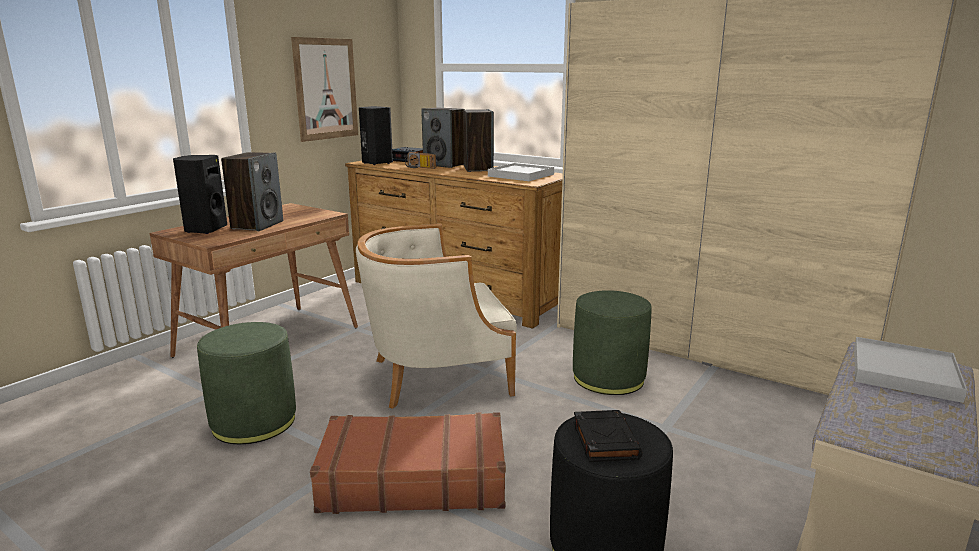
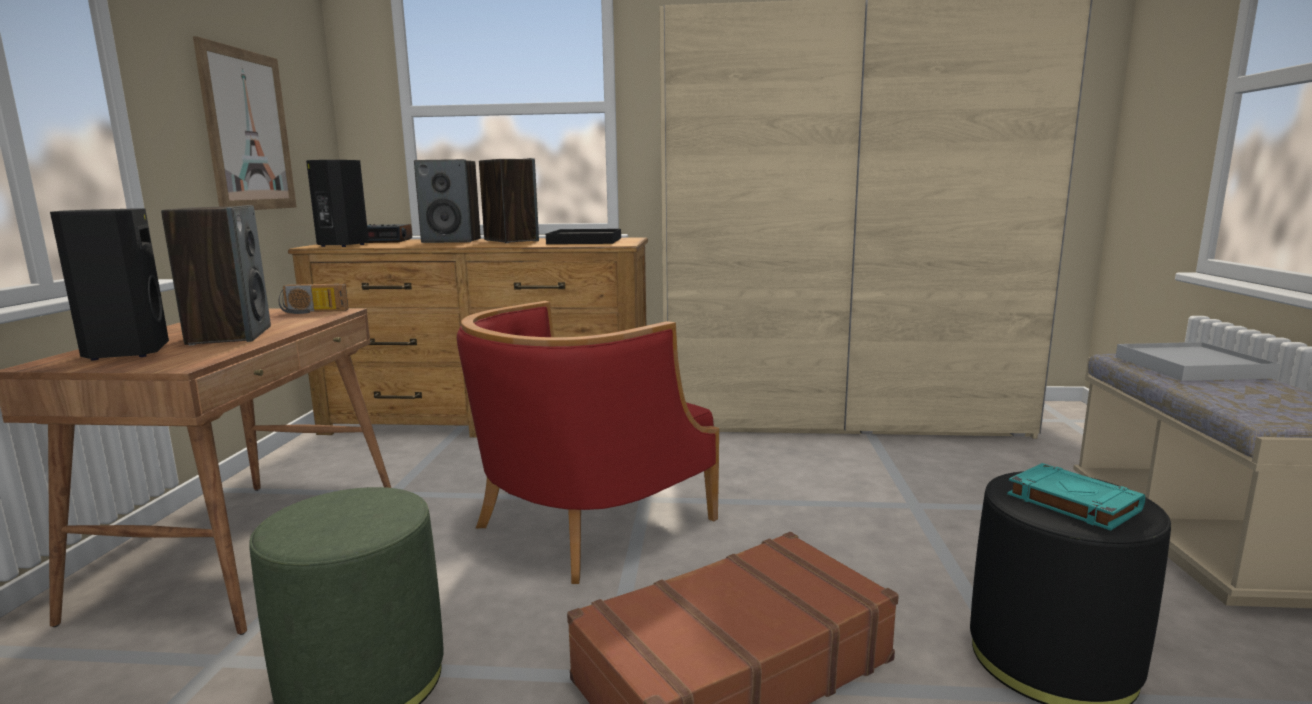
camera: 30 degrees left, 5 degrees down
beige armchair [356,224,517,409] -> red armchair [457,301,719,584]
radio [405,152,436,169] -> radio moved to [279,284,349,314]
white tray [488,163,554,181] -> black tray [546,229,621,244]
green ottoman [573,290,652,395] -> none
black book [573,410,643,462] -> turquoise book [1007,463,1145,531]

